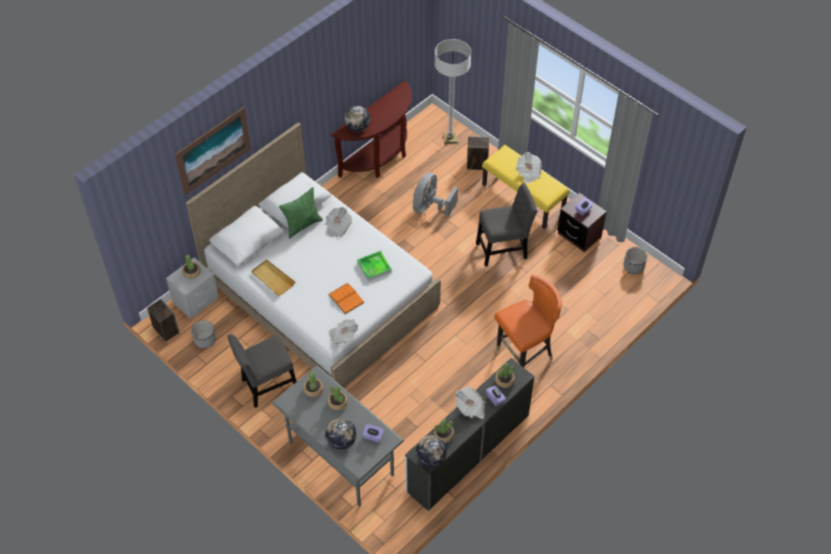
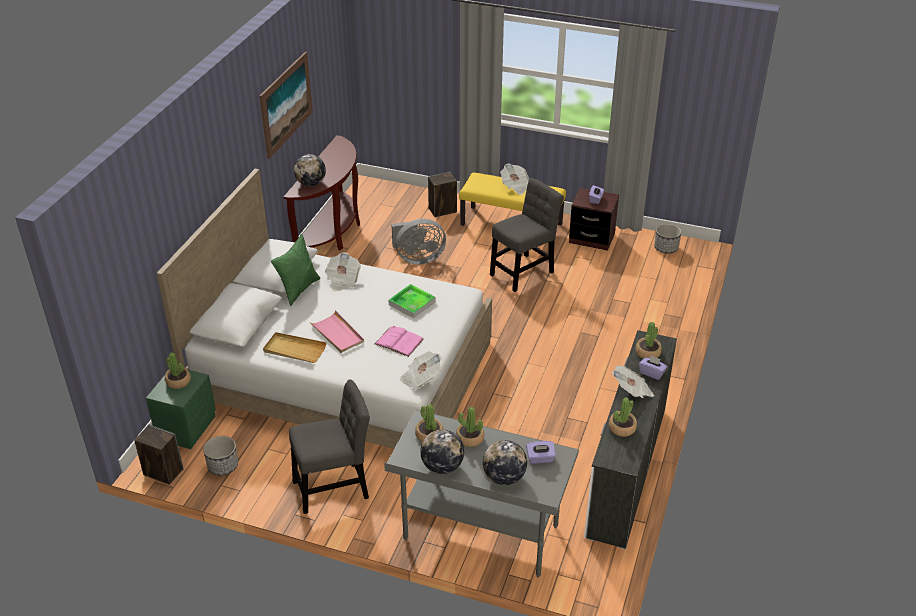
camera: 25 degrees left, 15 degrees down
grey nightstand [166,257,218,319] -> green nightstand [146,369,216,449]
picture [175,107,251,195] -> picture moved to [259,52,313,159]
grey chair [227,334,297,408] -> grey chair turned 150 degrees counterclockwise [289,380,370,514]
orange book [328,283,365,314] -> pink book [375,326,424,357]
grey fan [413,172,458,216] -> grey fan turned 105 degrees counterclockwise [392,219,446,265]
globe [416,435,447,467] -> globe moved to [420,429,464,474]
floor lamp [435,39,471,144] -> none
orange chair [494,275,562,367] -> none
none -> pink tray [310,310,364,353]

